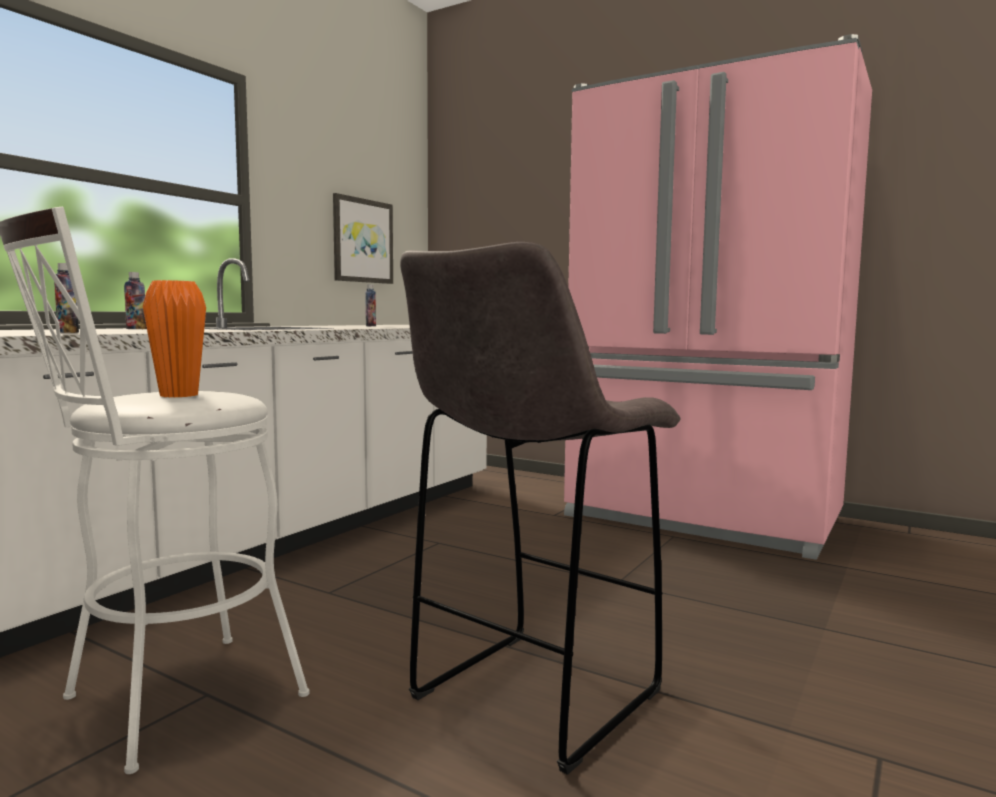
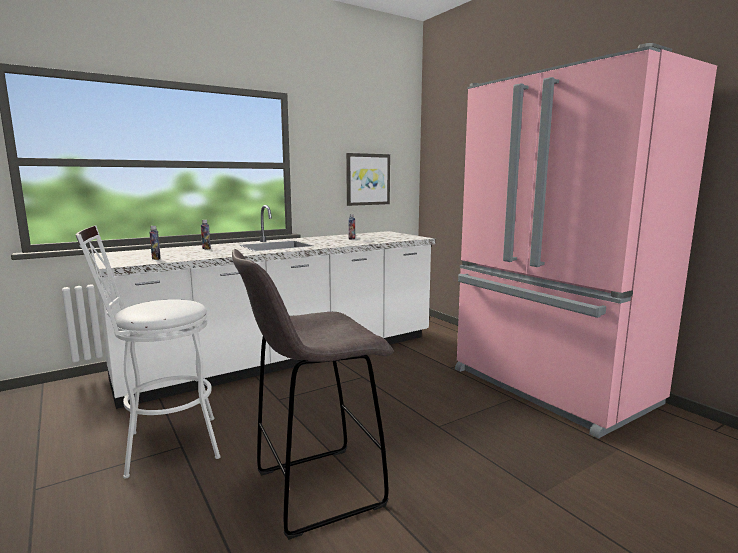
camera: 25 degrees right, 5 degrees up
orange vase [143,280,206,397] -> none

